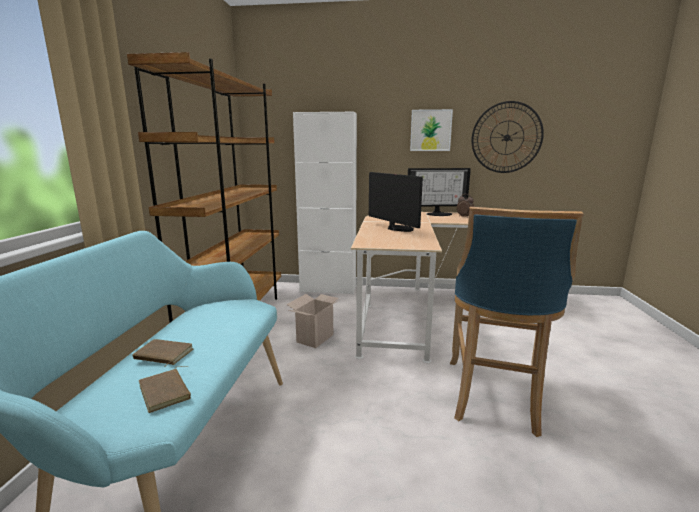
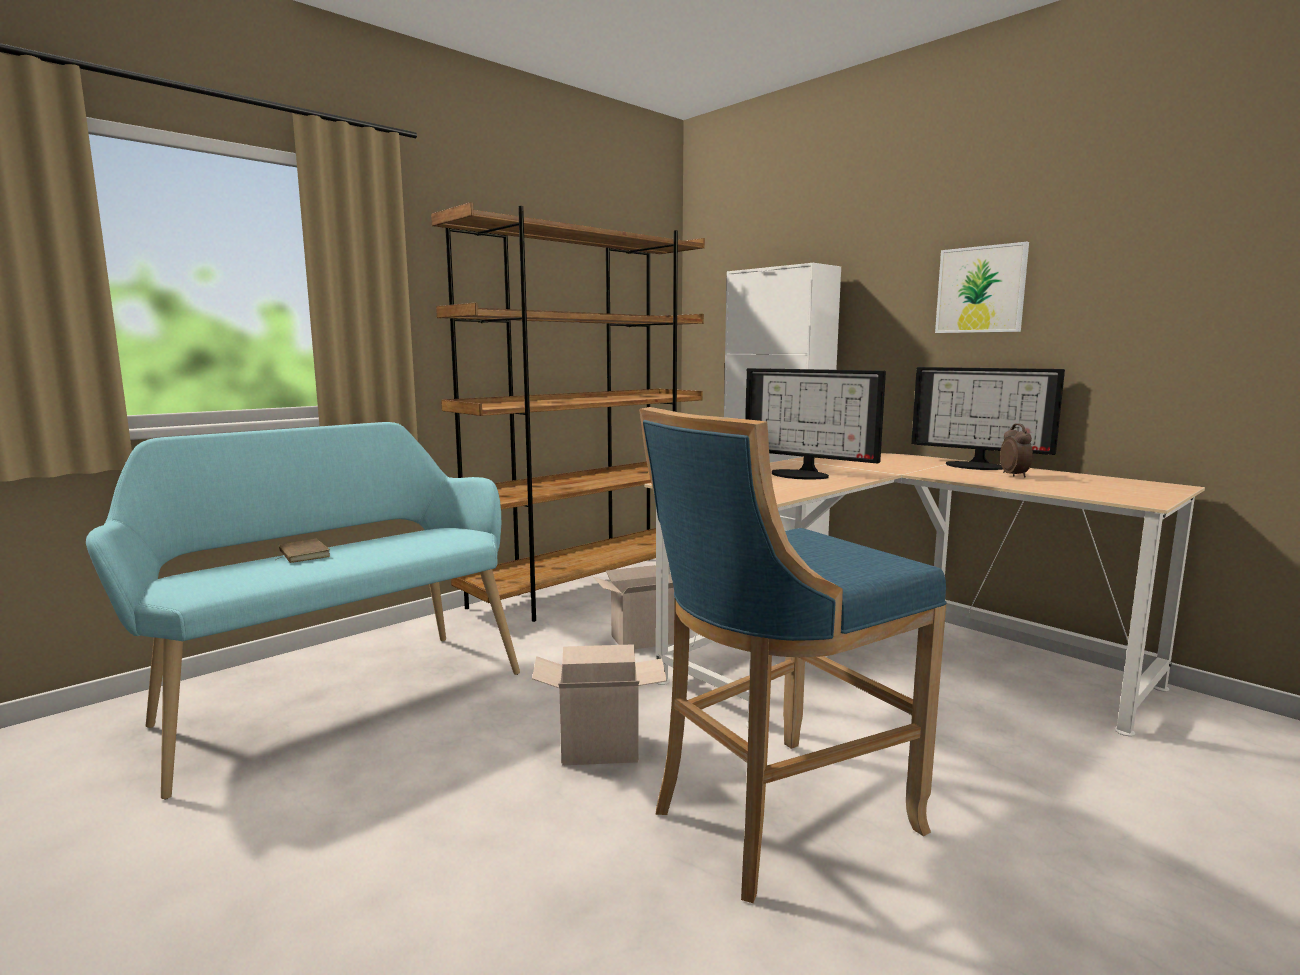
camera: 40 degrees right, 5 degrees down
brown book [138,366,191,413] -> none
monitor [369,172,423,232] -> monitor turned 120 degrees clockwise [745,368,886,480]
wall clock [471,101,544,173] -> none
none -> cardboard box [532,644,667,765]

